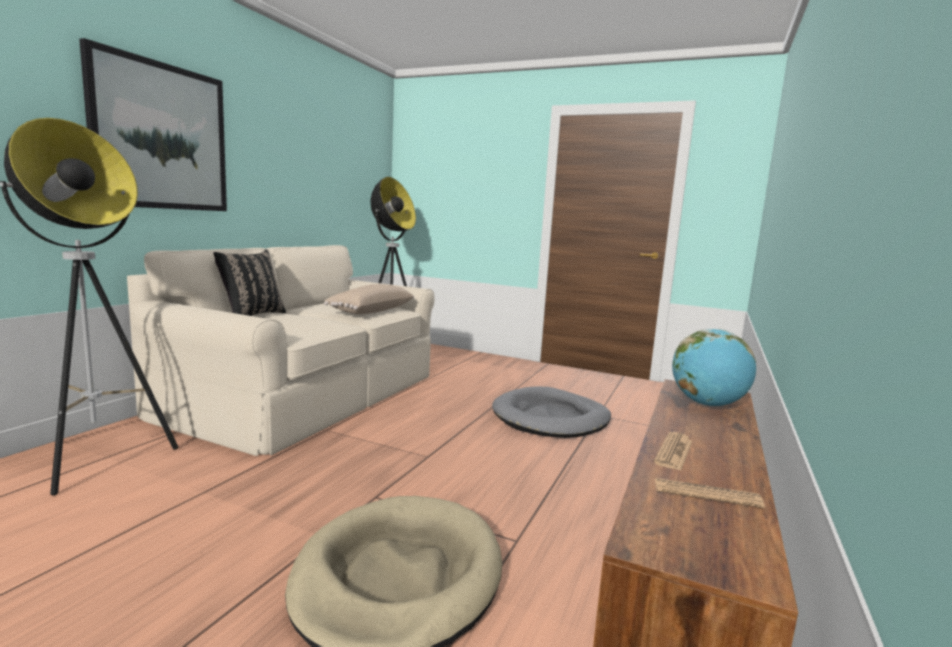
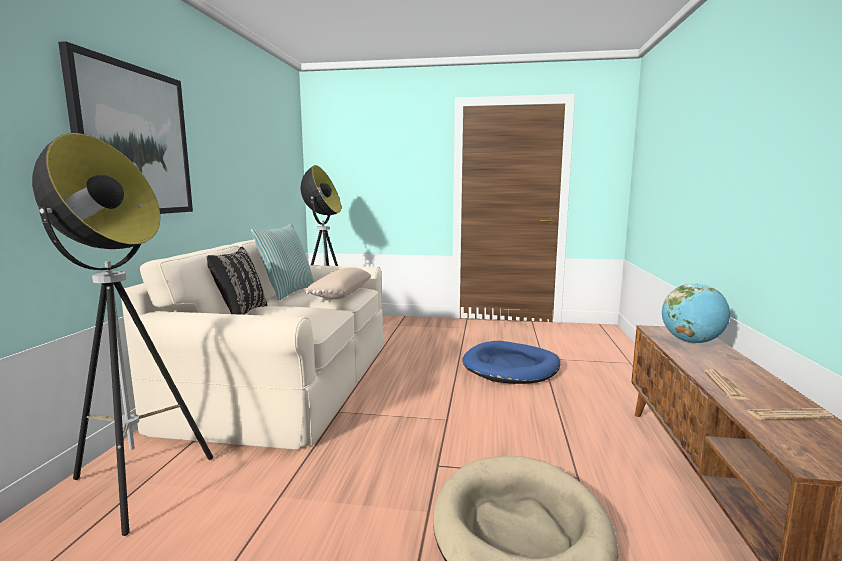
camera: 15 degrees left, 0 degrees up
grey dog bed [492,386,611,438] -> blue dog bed [462,341,560,384]
none -> pillow [251,224,314,300]

